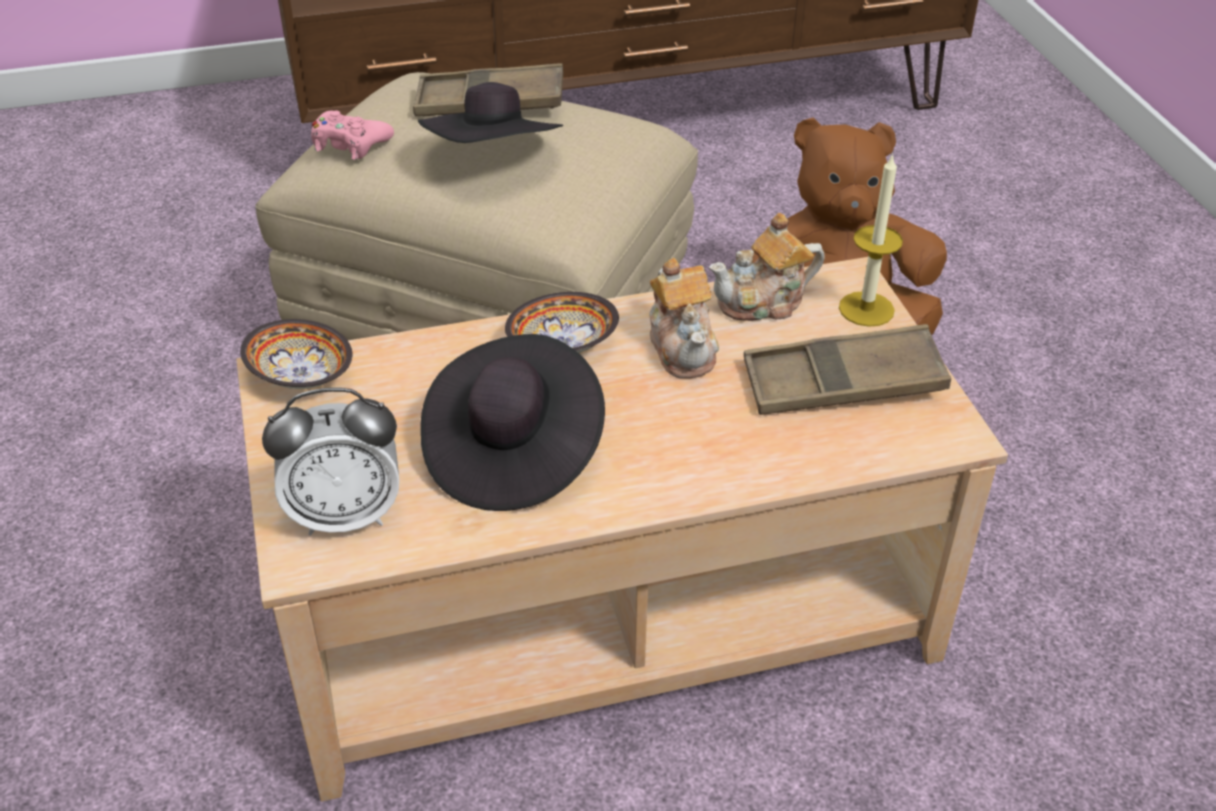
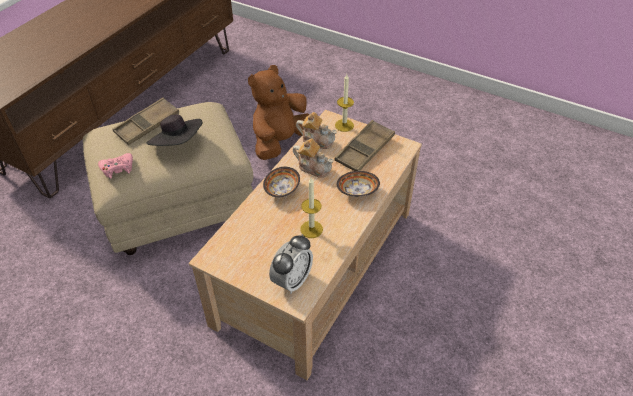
camera: 45 degrees left, 5 degrees up
bowl [240,319,353,389] -> bowl moved to [337,171,380,197]
black hat [421,334,605,511] -> candle [300,178,323,238]
teapot [709,213,825,321] -> teapot turned 90 degrees counterclockwise [296,112,337,149]

